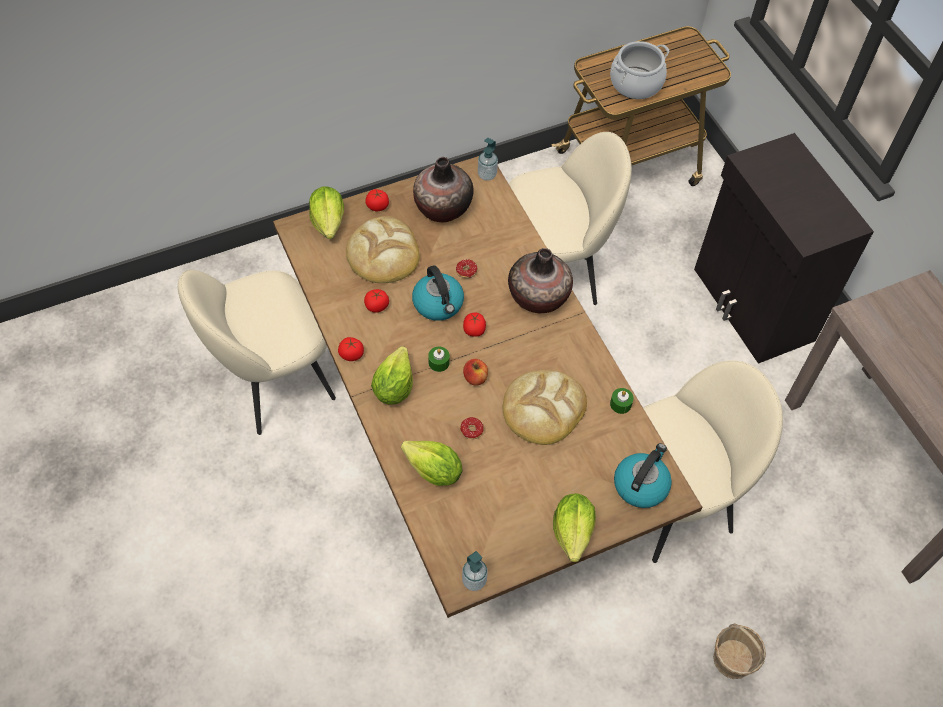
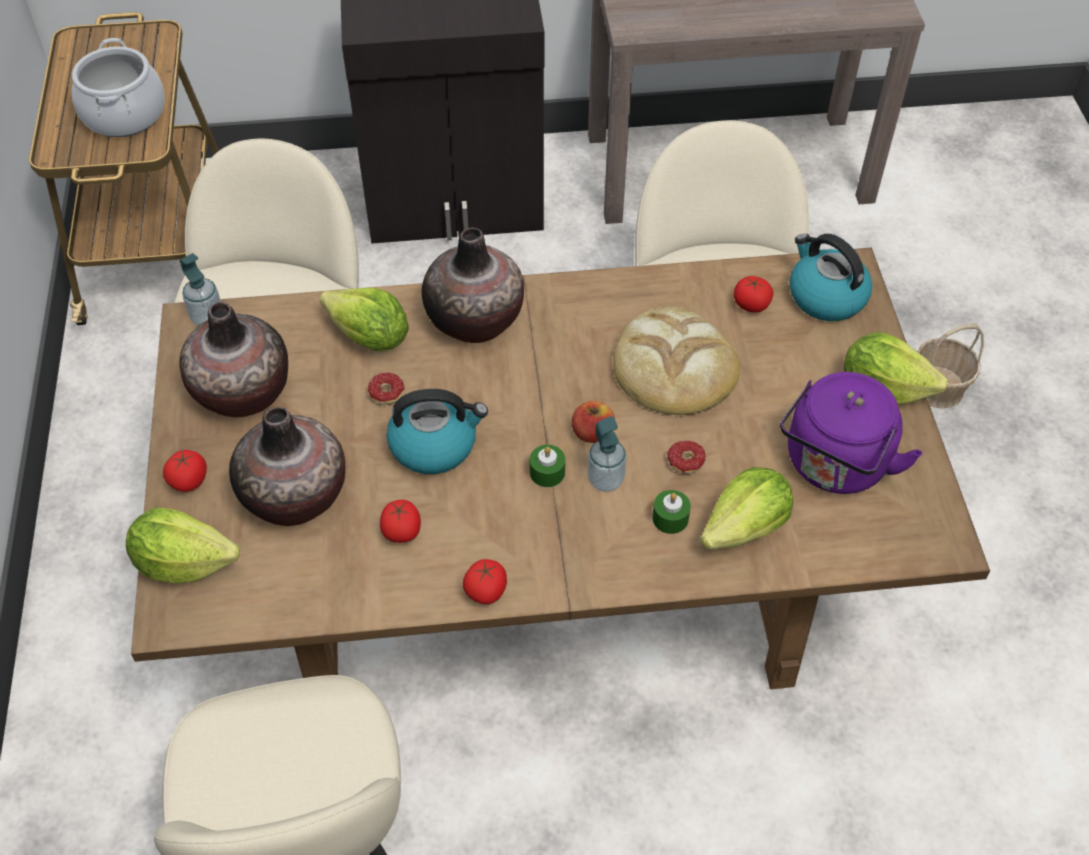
camera: 70 degrees left, 5 degrees down
bread [346,216,420,283] -> vase [229,407,345,526]
lettuce [371,346,413,404] -> lettuce moved to [320,288,409,351]
soap dispenser [462,551,488,591] -> soap dispenser moved to [587,416,627,492]
tomato [463,312,486,337] -> tomato moved to [734,276,773,312]
green candle [610,388,634,414] -> green candle moved to [652,490,691,534]
none -> purple kettle [780,372,923,494]

